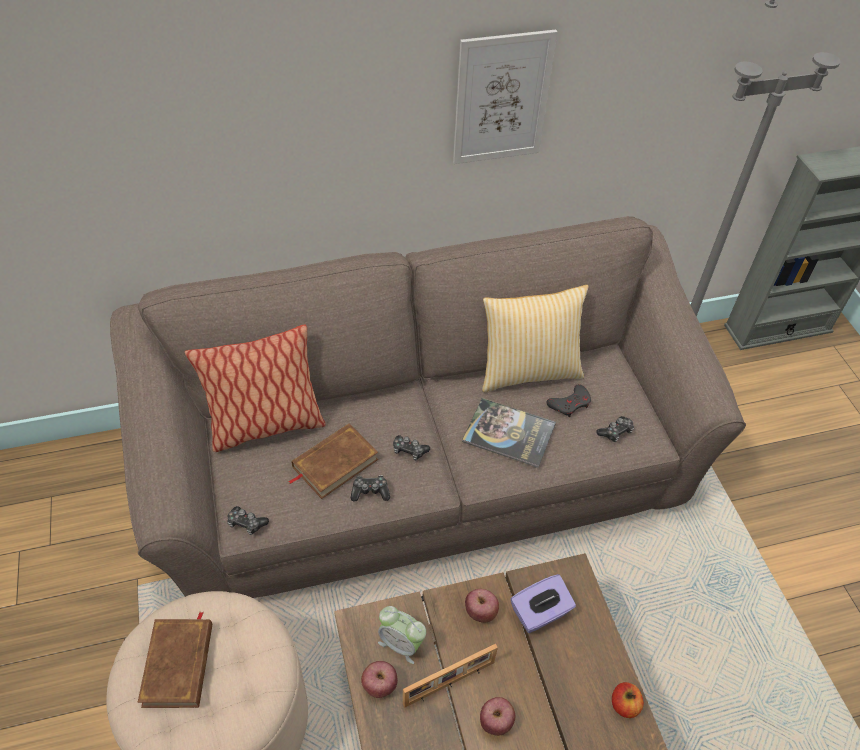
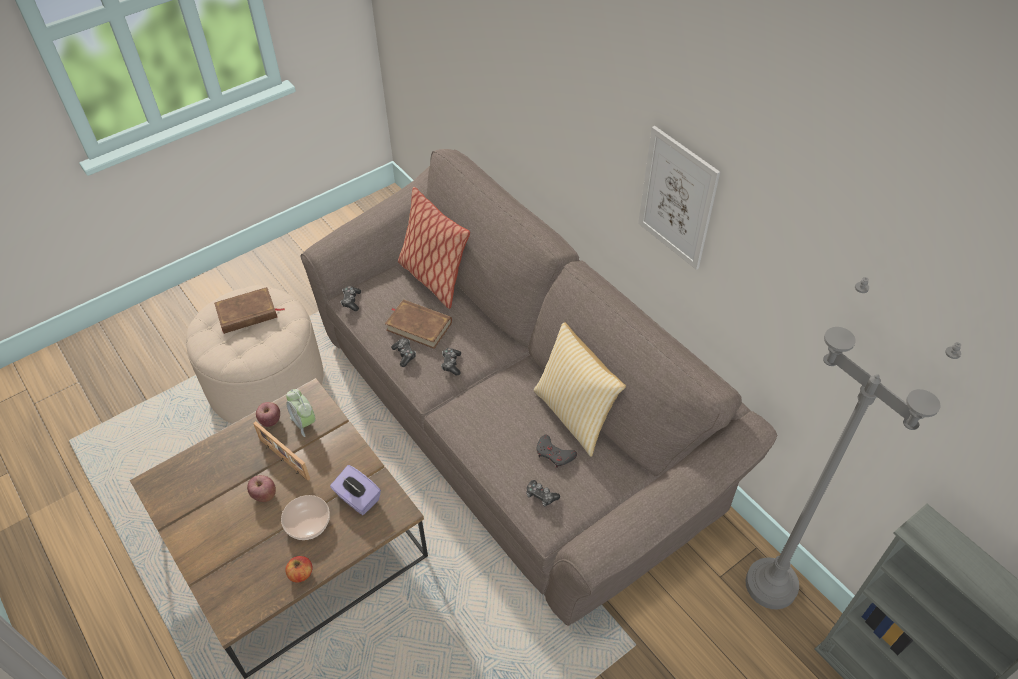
camera: 70 degrees right, 0 degrees up
alarm clock [378,606,426,664] -> alarm clock turned 45 degrees counterclockwise [286,389,316,437]
book [462,398,556,468] -> none
apple [465,589,499,623] -> none
none -> bowl [281,495,330,540]

